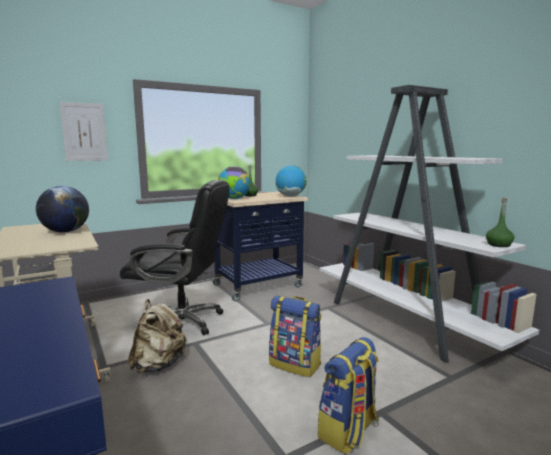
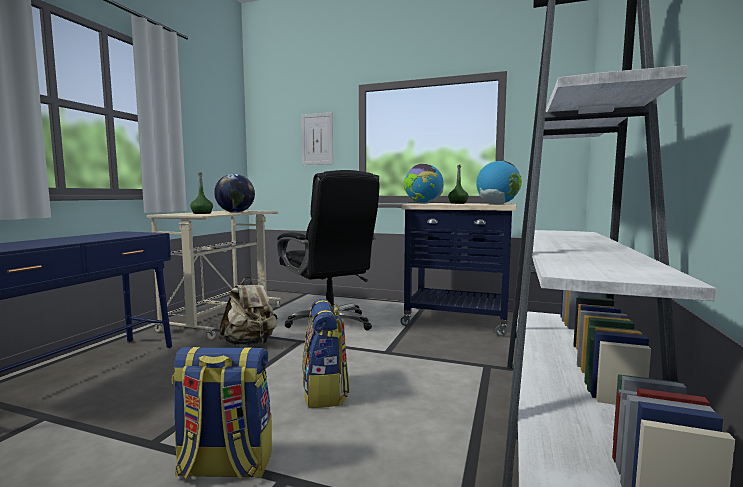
camera: 50 degrees right, 5 degrees down
green bottle [486,198,515,247] -> green bottle moved to [190,172,213,214]

